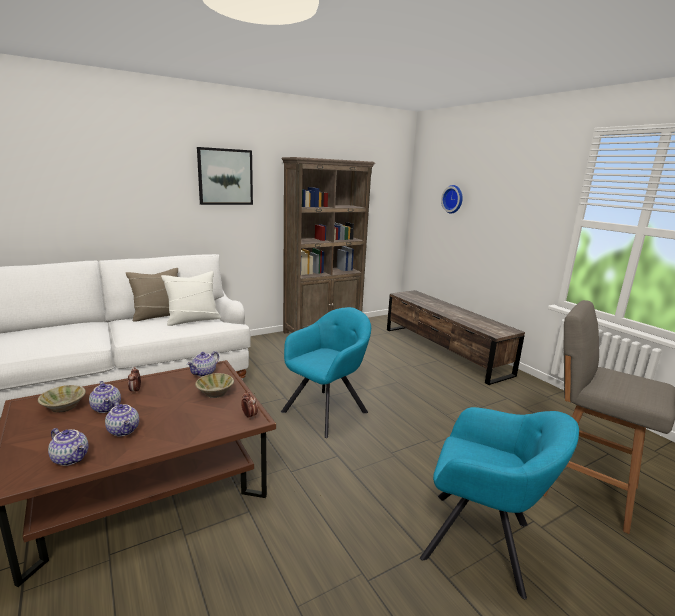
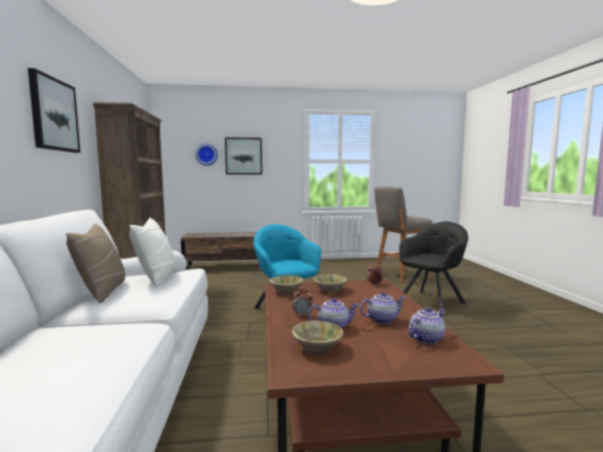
camera: 65 degrees left, 10 degrees down
teapot [187,351,219,377] -> beige bowl [269,275,304,294]
turquoise armchair [420,407,579,599] -> black armchair [399,221,468,316]
none -> picture [225,137,262,175]

